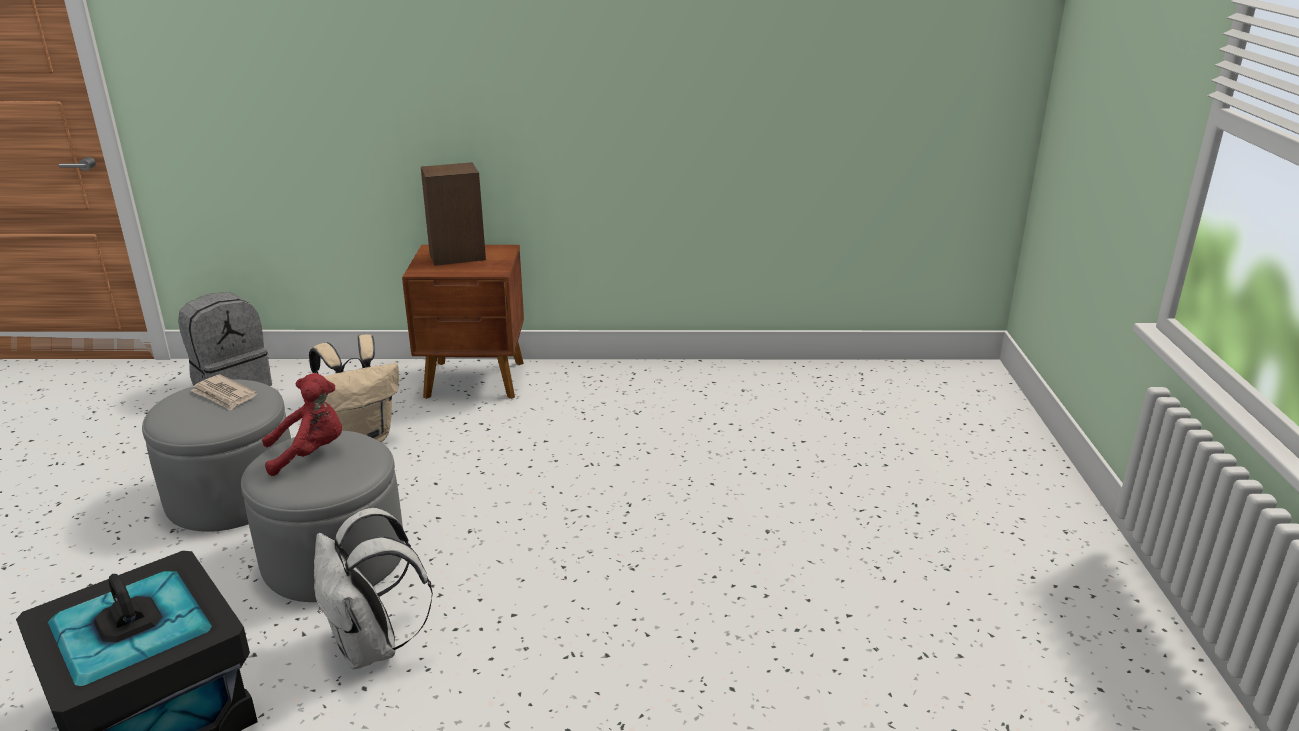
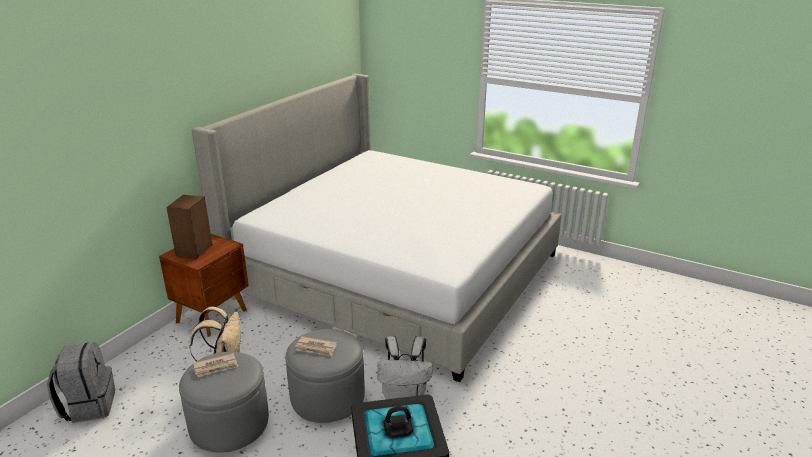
camera: 60 degrees left, 0 degrees up
red plush toy [262,373,342,476] -> newspaper [295,336,337,357]
none -> bed [192,73,562,382]

